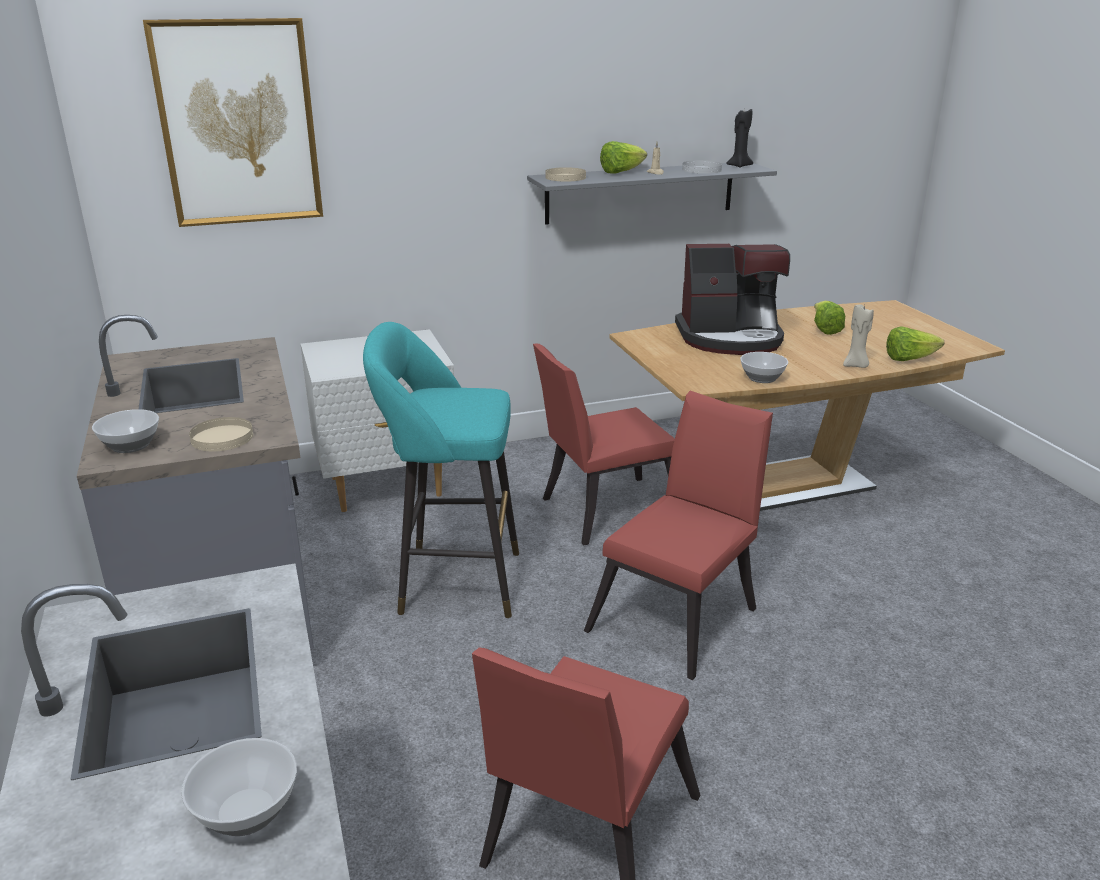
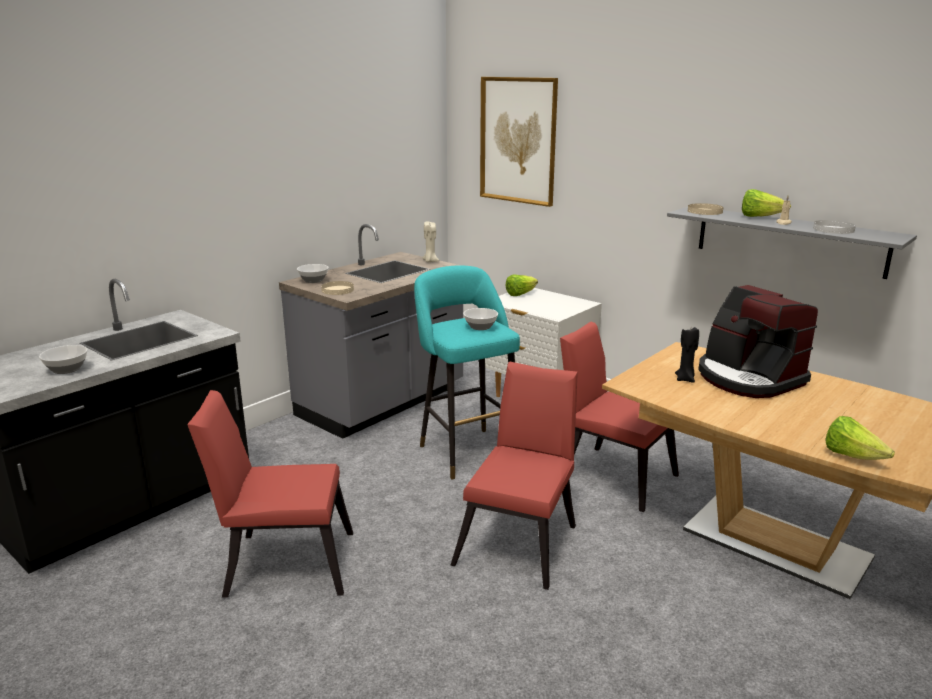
camera: 60 degrees right, 5 degrees down
red chair [584,391,773,680] -> red chair turned 75 degrees counterclockwise [451,361,578,590]
black candle [726,109,753,168] -> black candle moved to [675,327,699,383]
bowl [740,352,788,383] -> bowl moved to [463,308,498,330]
lettuce [814,301,845,335] -> lettuce moved to [506,275,538,296]
beige candle [843,304,874,368] -> beige candle moved to [423,221,439,262]

